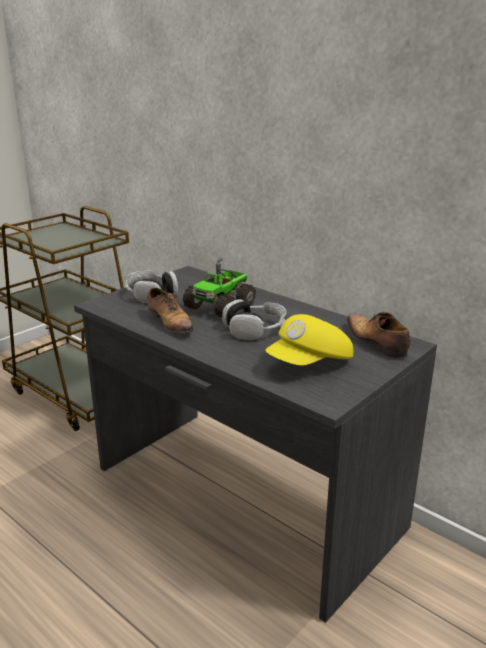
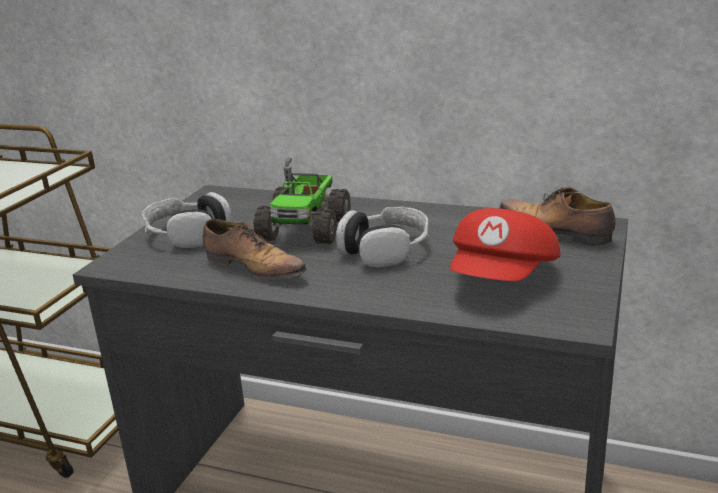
camera: 20 degrees left, 0 degrees up
yellow cap [265,314,353,366] -> red cap [450,208,560,281]

